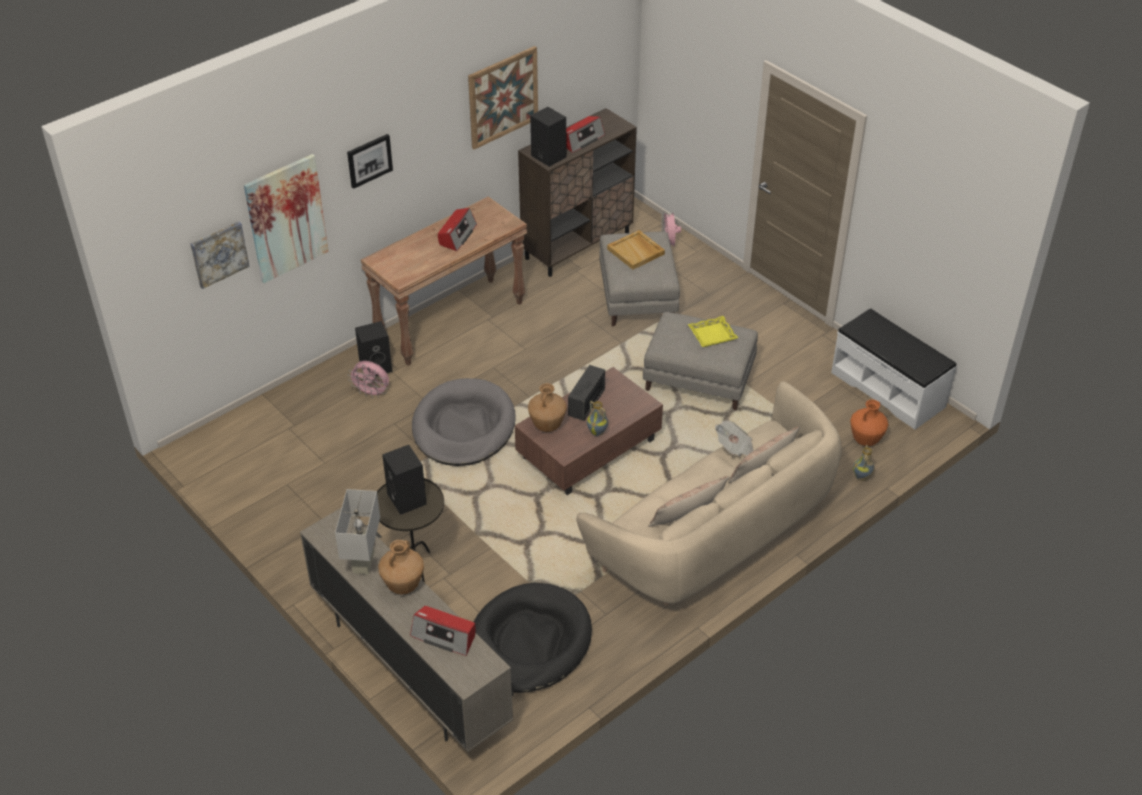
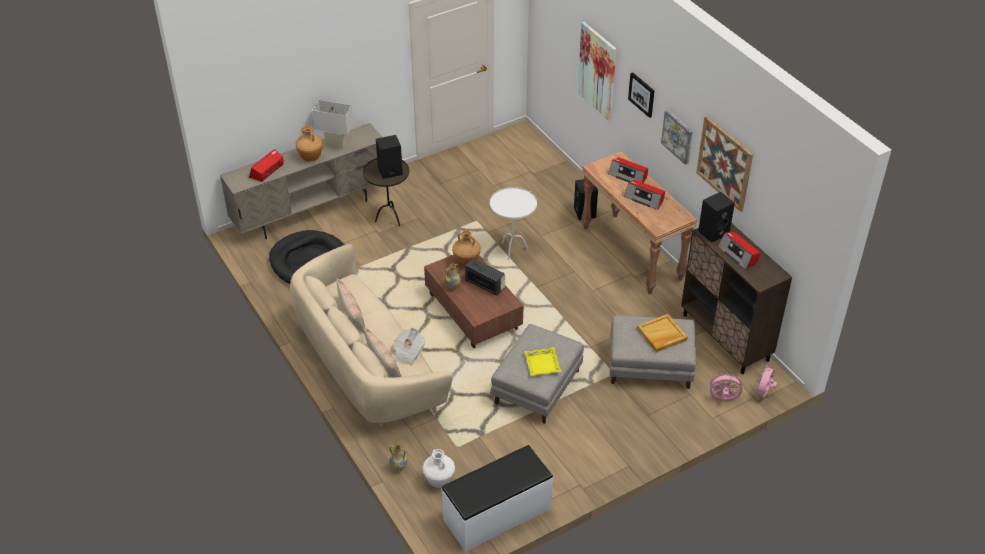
camera: 100 degrees right, 0 degrees up
picture [190,221,250,289] -> picture moved to [661,110,693,165]
pink fan [348,361,389,398] -> pink fan moved to [754,364,777,398]
grey dog bed [412,378,516,466] -> white side table [490,187,537,260]
orange vase [850,400,888,446] -> white vase [422,449,455,488]
none -> radio [608,157,648,183]

